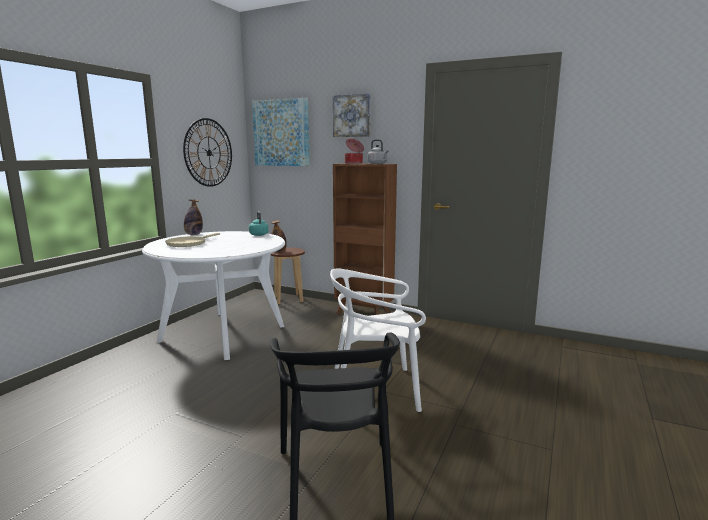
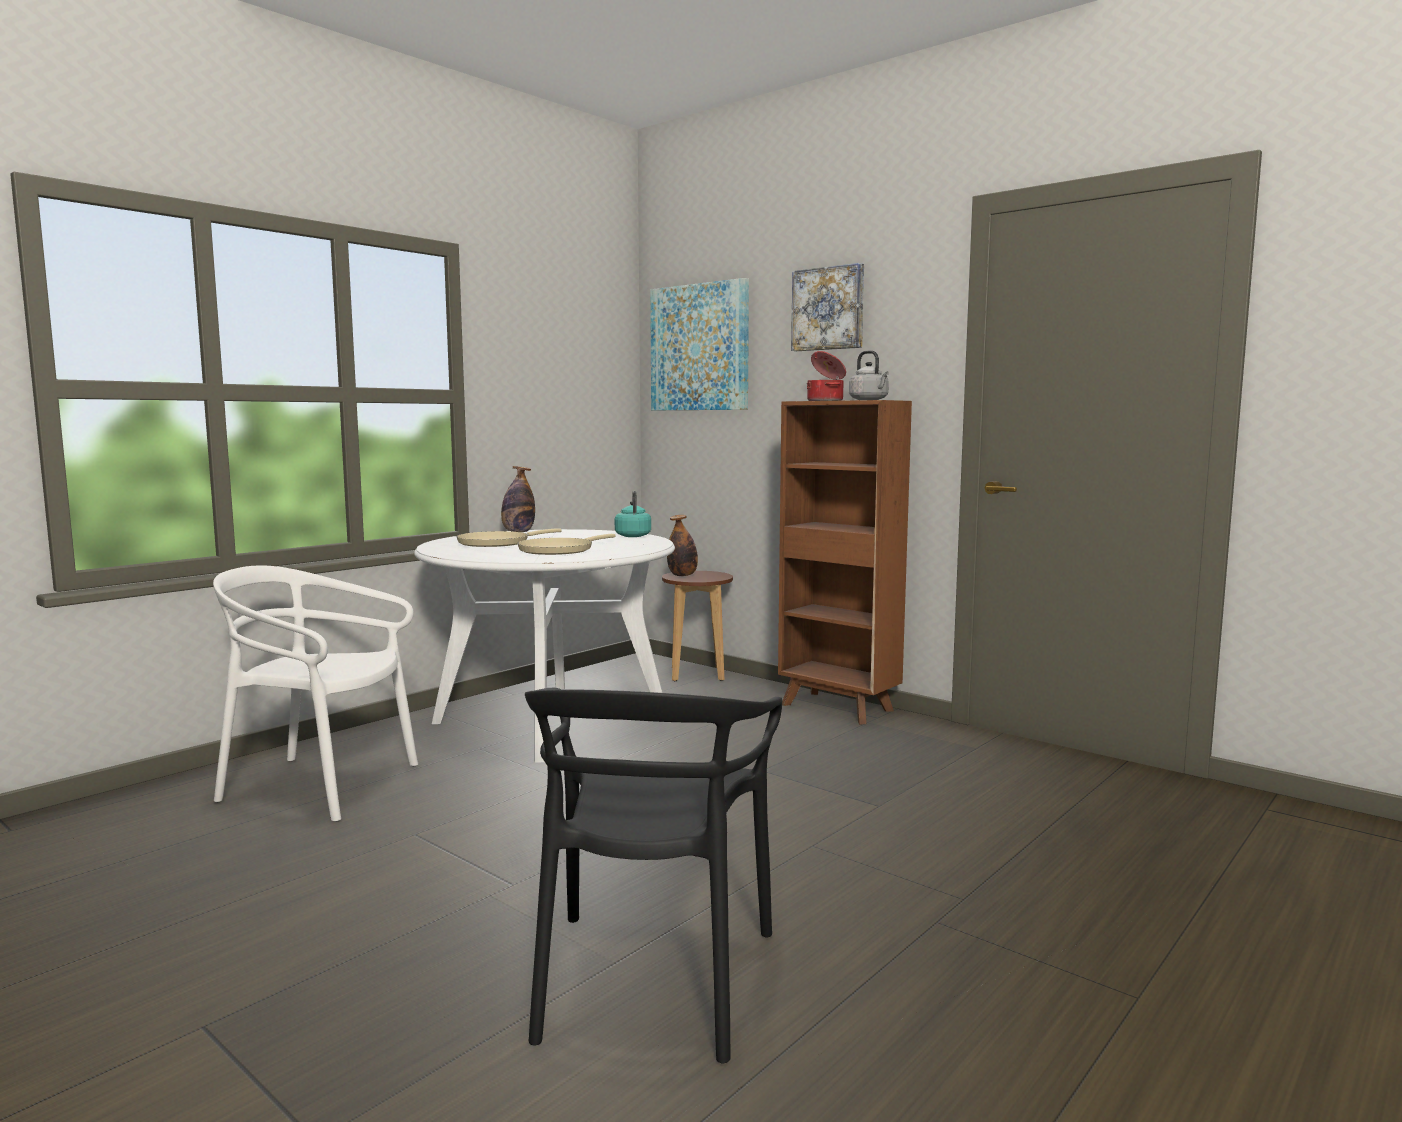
camera: 15 degrees right, 5 degrees down
wall clock [183,118,232,187] -> none
white chair [330,269,426,412] -> white chair moved to [213,566,418,822]
none -> beige frying pan [517,534,615,555]

